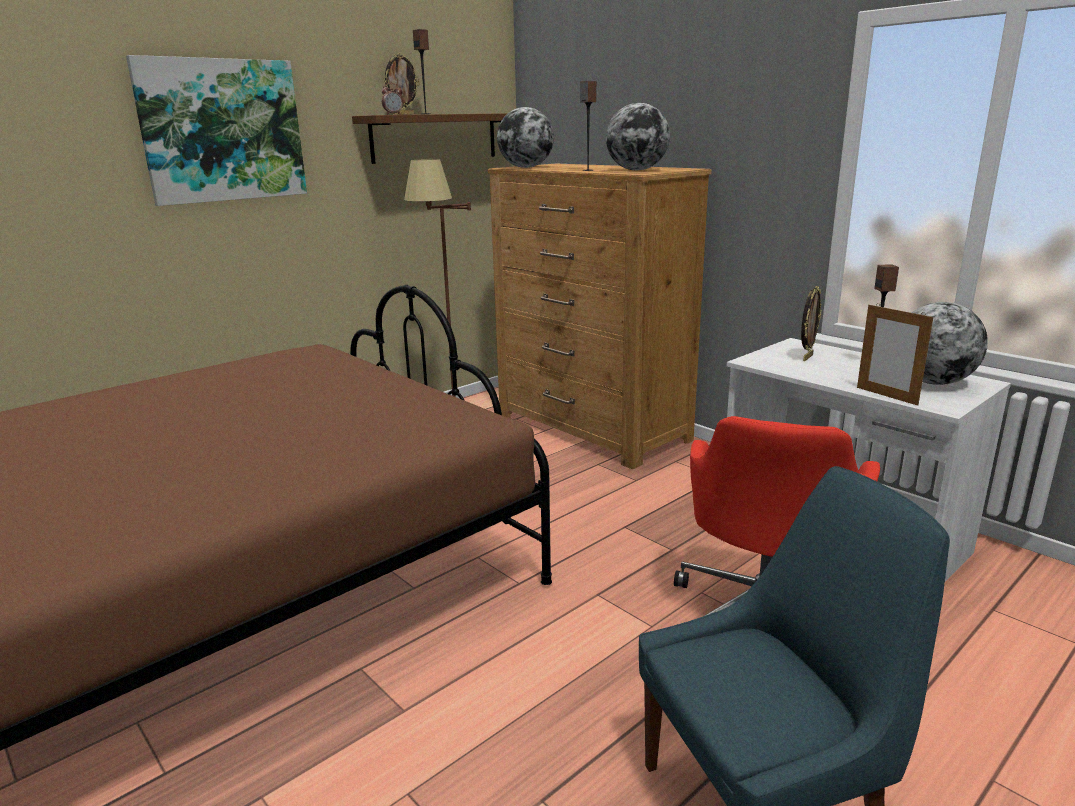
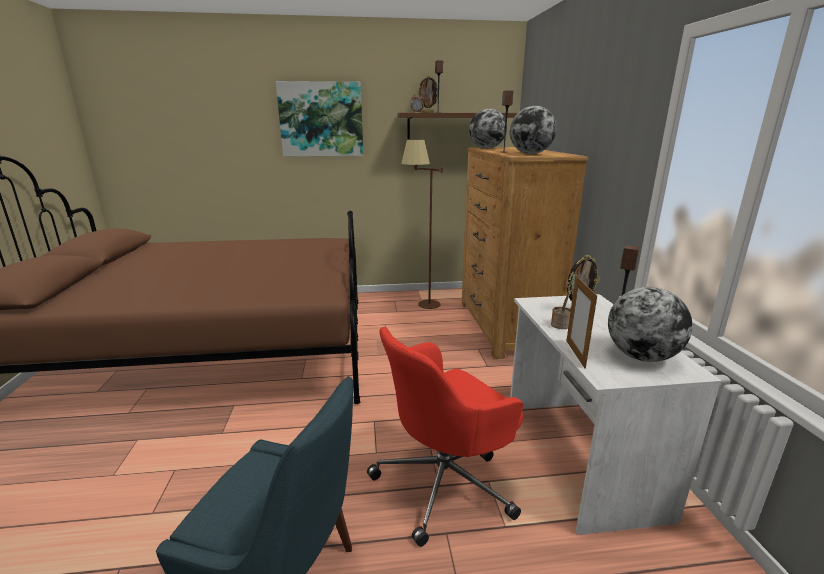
camera: 35 degrees right, 0 degrees up
none -> potted plant [551,273,575,329]

